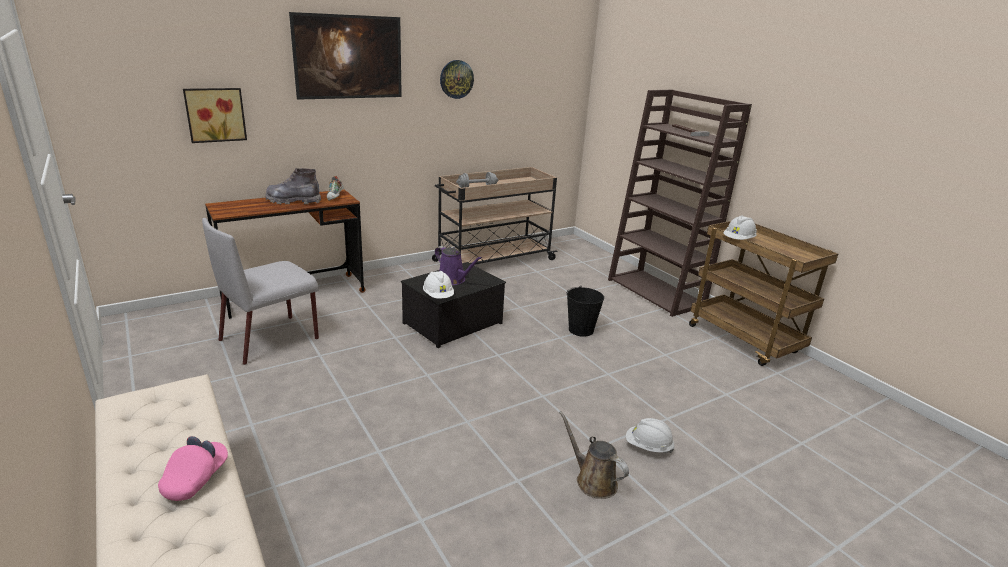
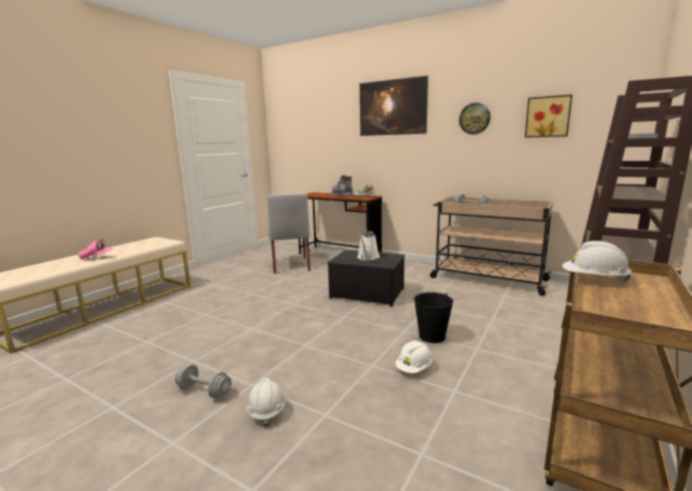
camera: 65 degrees right, 10 degrees down
picture [183,88,247,143] -> picture moved to [525,95,572,138]
grey chair [202,218,319,365] -> grey chair turned 120 degrees counterclockwise [267,193,310,274]
white hard hat [423,271,454,299] -> white hard hat moved to [395,340,432,373]
purple watering can [435,246,482,285] -> white watering can [357,231,380,260]
brown watering can [559,411,629,499] -> grey dumbbell [175,365,232,399]

